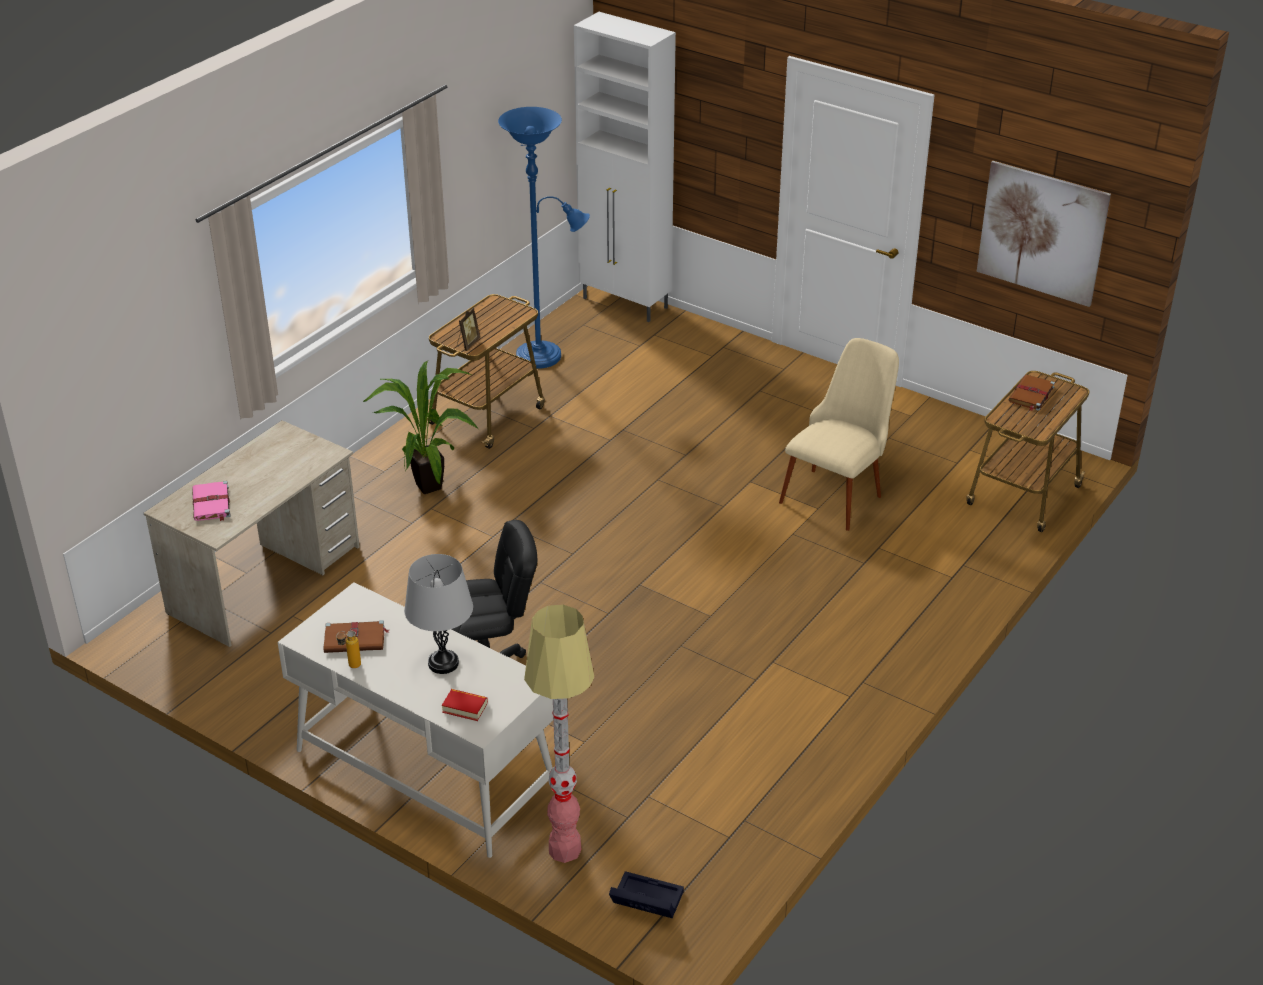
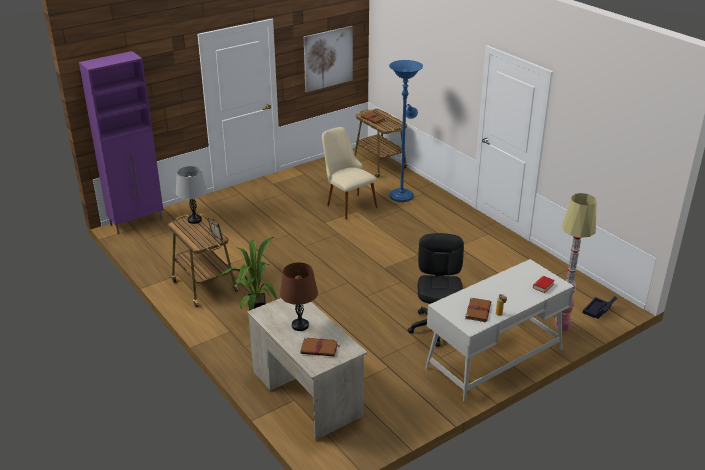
camera: 70 degrees left, 5 degrees down
pink book [192,481,230,521] -> brown book [300,337,339,357]
grey table lamp [404,554,473,674] -> grey table lamp moved to [176,166,207,224]
blue floor lamp [498,107,590,369] -> blue floor lamp moved to [389,60,423,202]
white cabinet [574,12,676,322] -> purple cabinet [79,51,163,234]
none -> brown table lamp [280,262,318,331]

